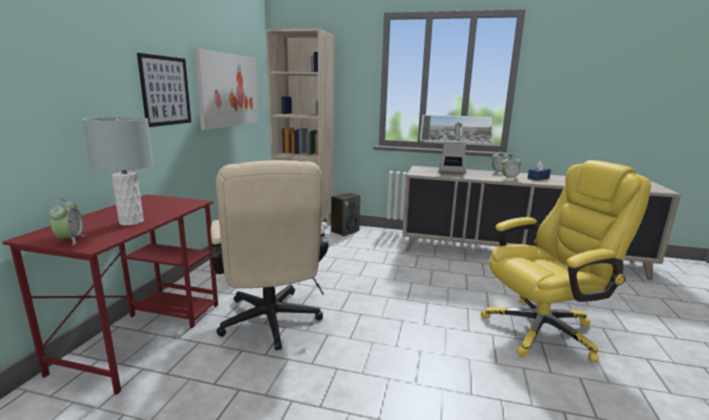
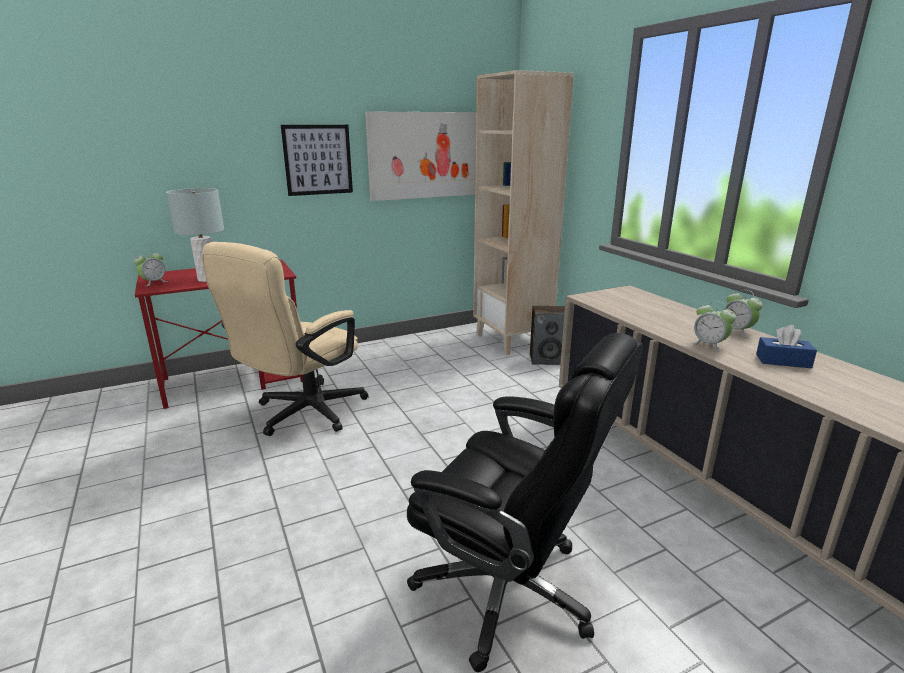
camera: 50 degrees right, 5 degrees up
monitor [420,115,494,173] -> none
yellow office chair [481,160,651,362] -> black office chair [407,333,643,672]

